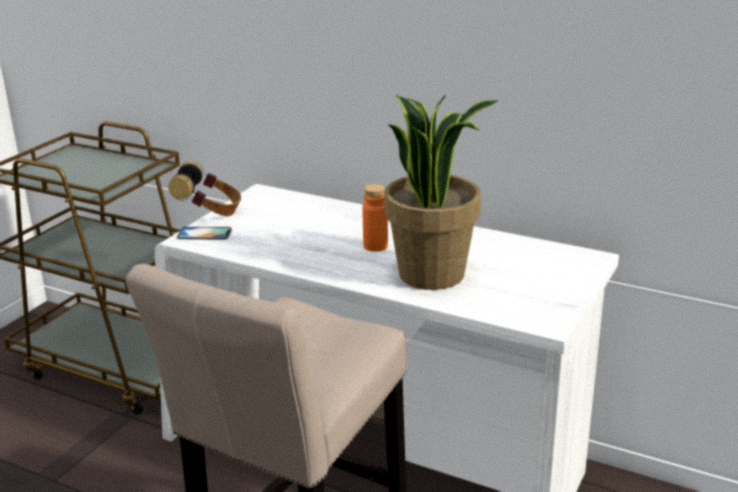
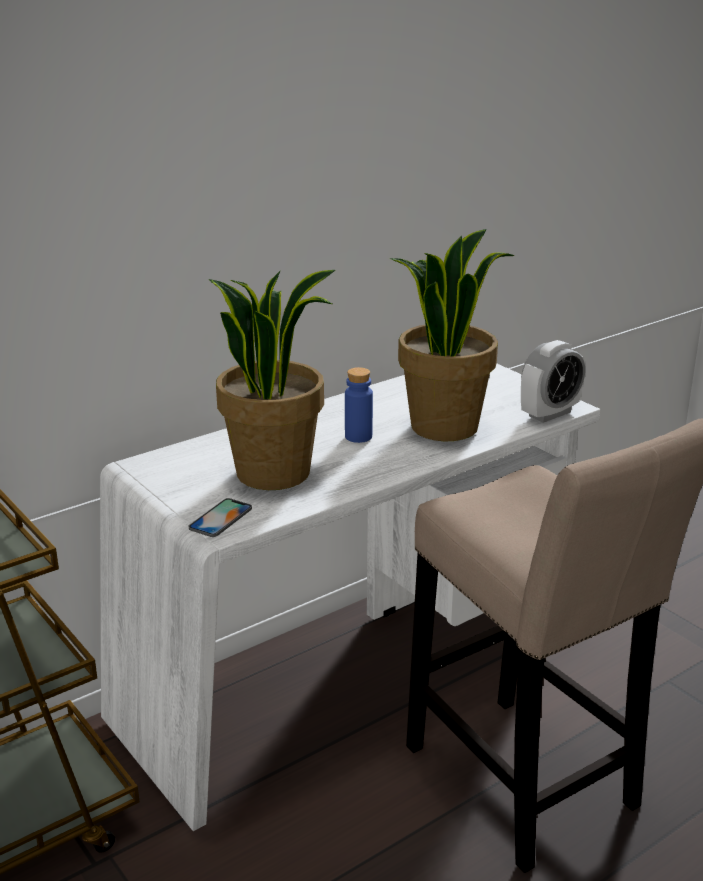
camera: 65 degrees left, 0 degrees up
headphones [168,161,241,216] -> none
orange bottle [362,184,388,252] -> blue bottle [345,367,373,443]
none -> potted plant [209,270,335,490]
none -> alarm clock [521,340,585,423]

